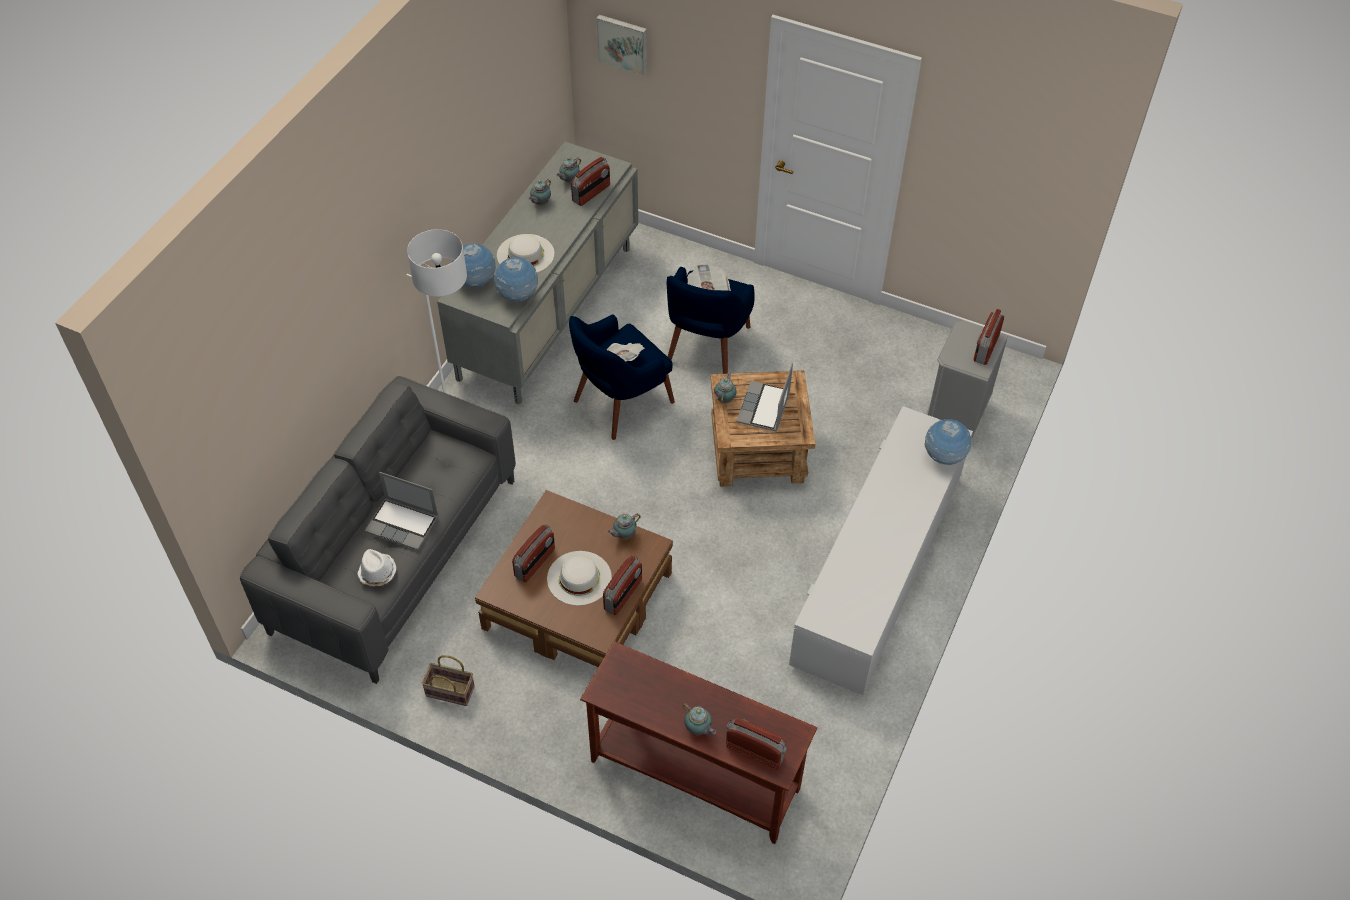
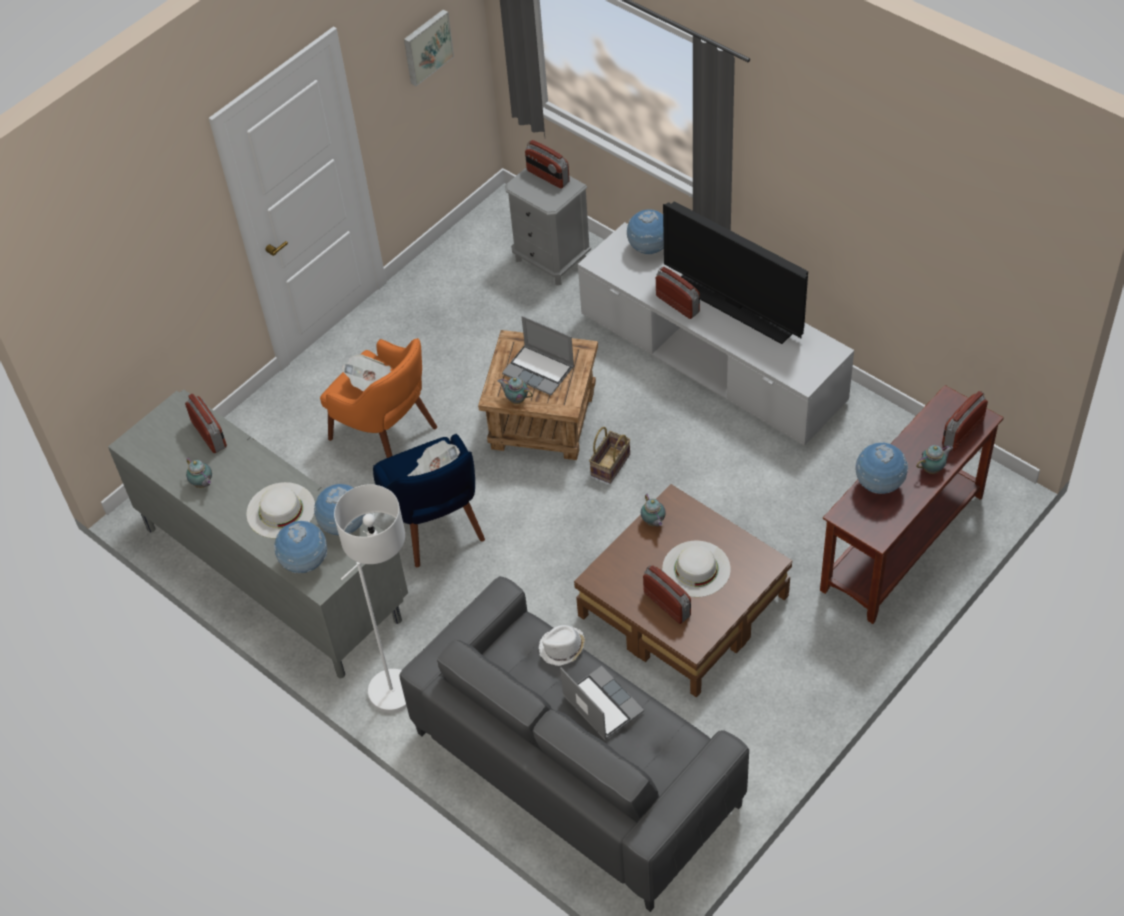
camera: 70 degrees left, 0 degrees up
white hat [357,549,396,586] -> white hat moved to [539,625,585,666]
laptop [365,472,438,550] -> laptop turned 75 degrees counterclockwise [560,666,644,740]
basket [422,655,475,706] -> basket moved to [589,427,630,484]
teapot [557,157,581,183] -> none
picture [596,15,647,76] -> picture moved to [404,9,454,86]
radio [603,556,642,615] -> radio moved to [656,267,700,319]
blue armchair [667,267,755,374] -> orange armchair [320,338,437,458]
none -> television [663,201,808,344]
none -> globe [855,443,908,494]

